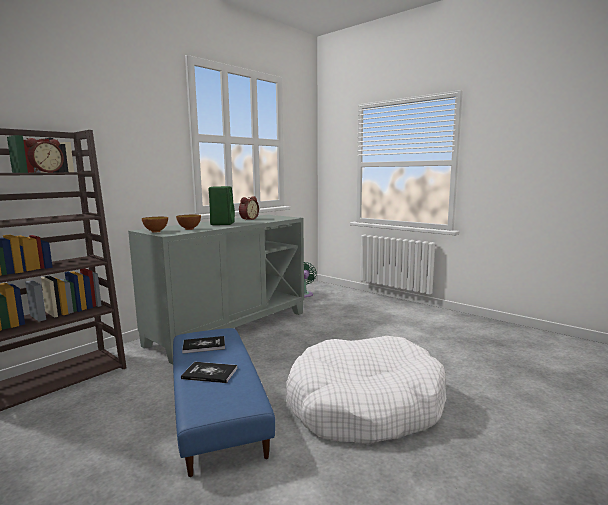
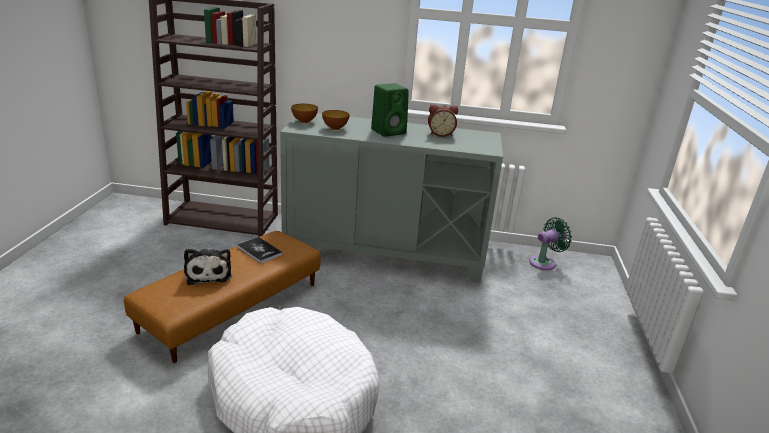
camera: 55 degrees right, 15 degrees up
alarm clock [25,138,64,172] -> none
blue ottoman [173,328,275,477] -> brown ottoman [124,231,321,363]
book [181,362,237,383] -> plush toy [184,249,231,285]

